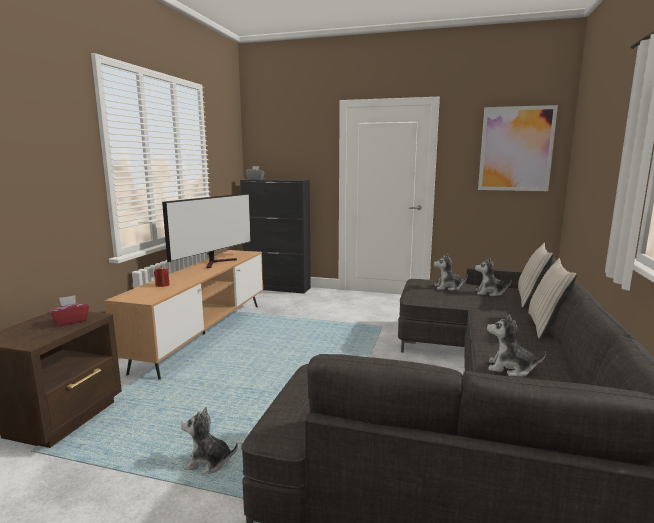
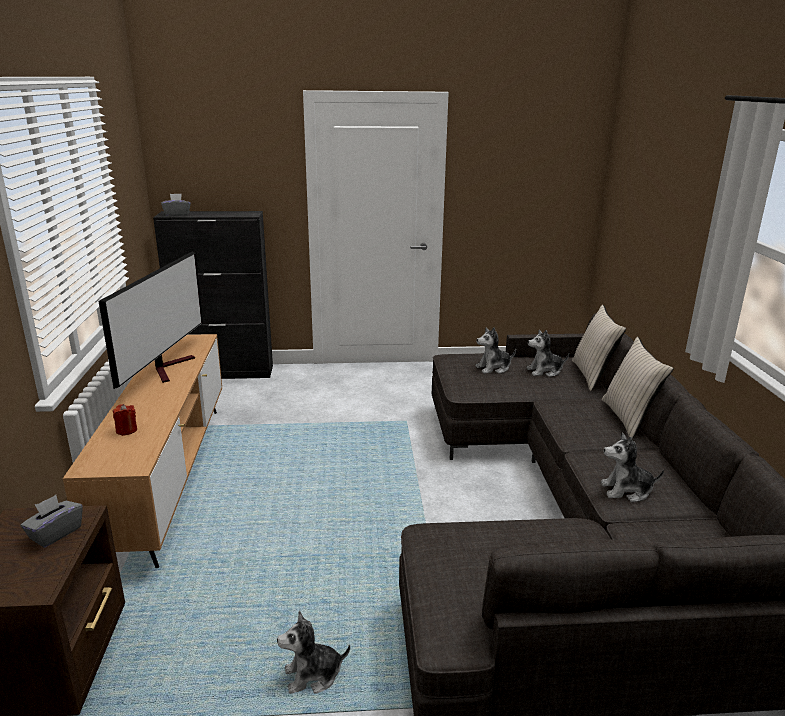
camera: 20 degrees left, 10 degrees up
red tissue box [49,295,89,326] -> grey tissue box [20,495,83,548]
picture [478,105,558,191] -> none

